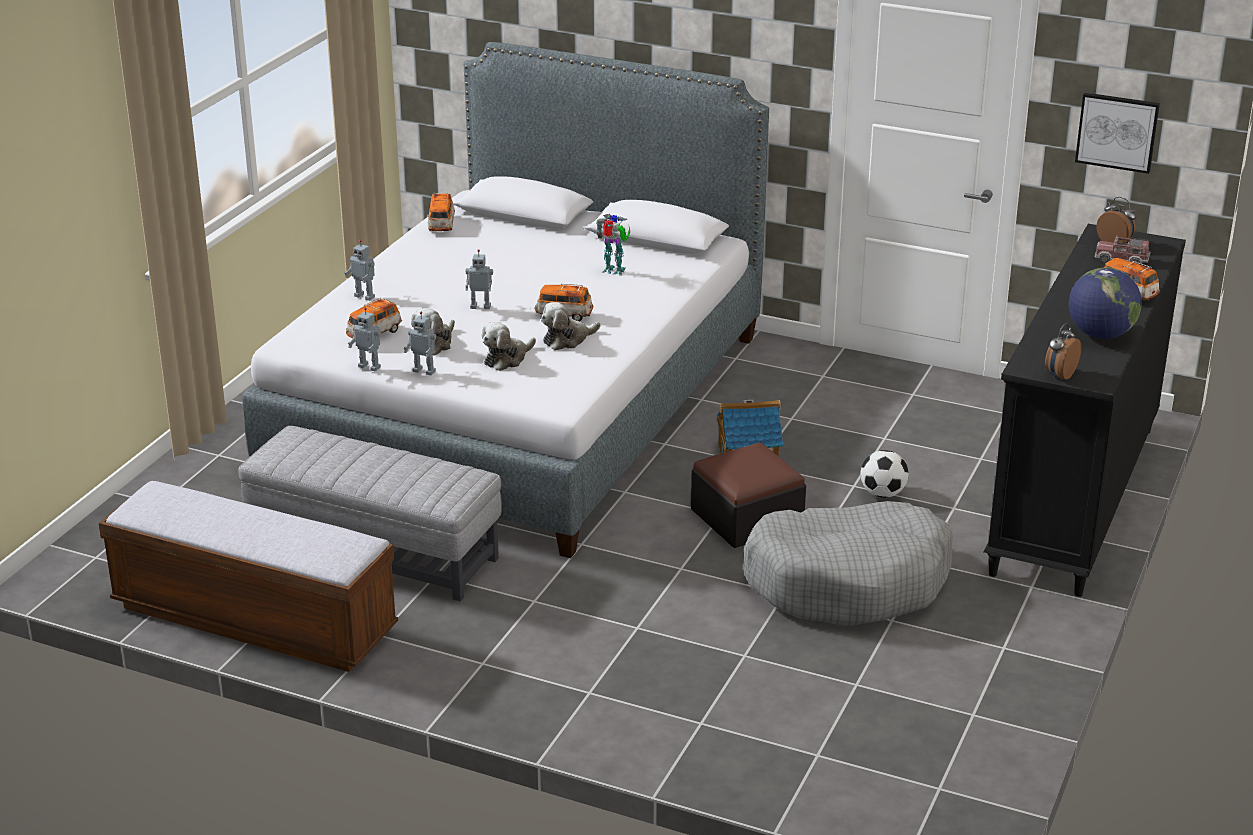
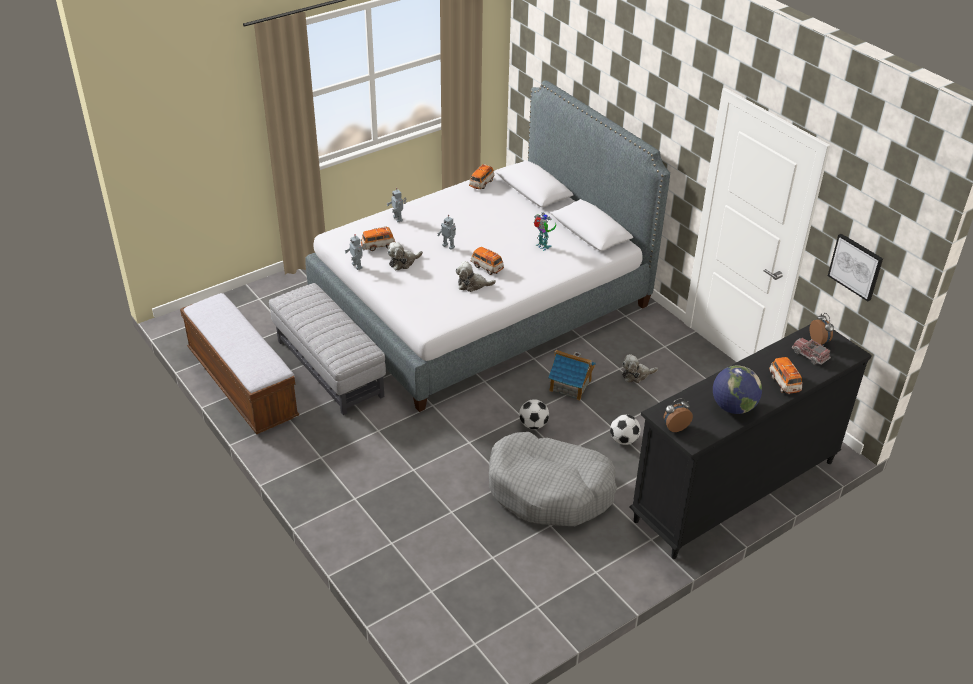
camera: 30 degrees right, 10 degrees up
toy robot [404,312,436,375] -> none
plush toy [482,322,536,371] -> plush toy moved to [622,354,658,383]
ottoman [691,442,806,548] -> football [519,399,549,429]

